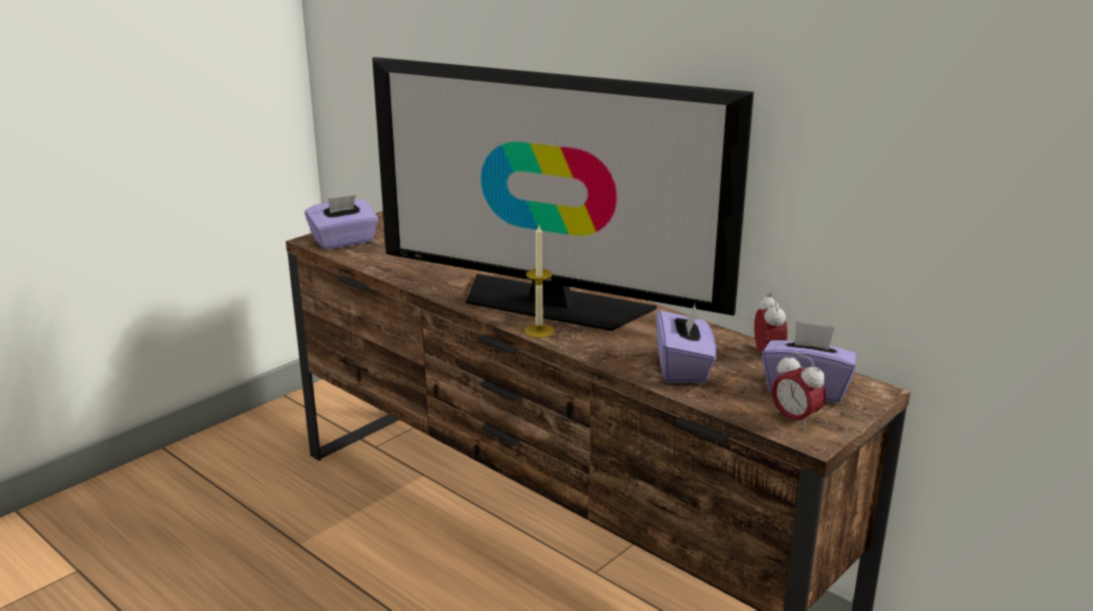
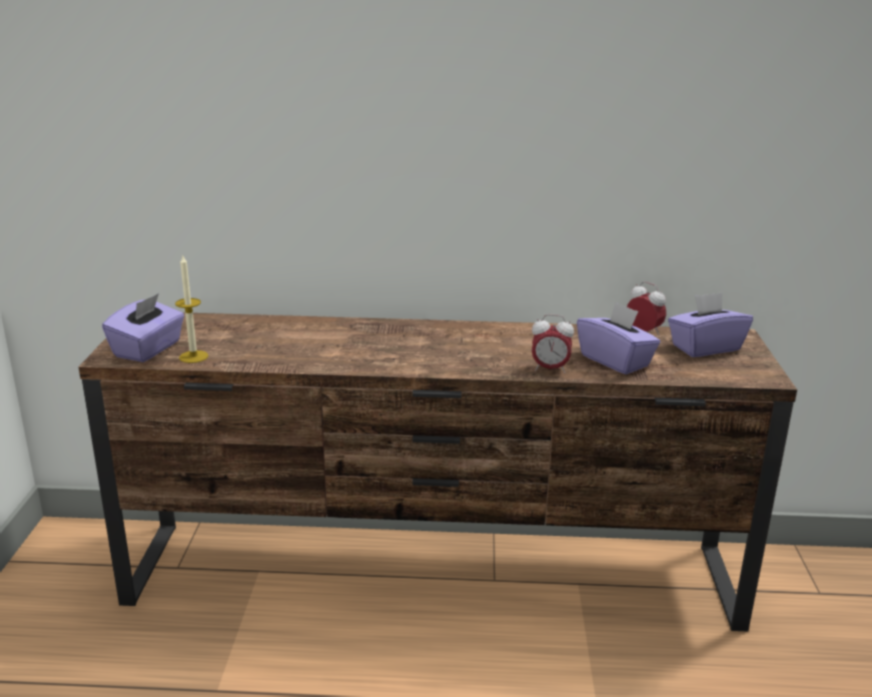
camera: 40 degrees left, 0 degrees up
television [372,57,754,331] -> none
candle [524,225,554,338] -> candle moved to [175,256,208,363]
alarm clock [771,352,826,430] -> alarm clock moved to [532,314,574,373]

